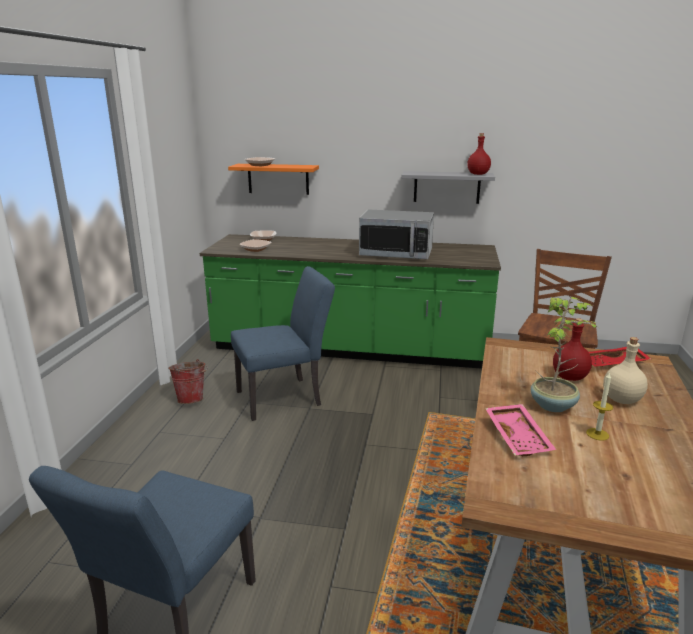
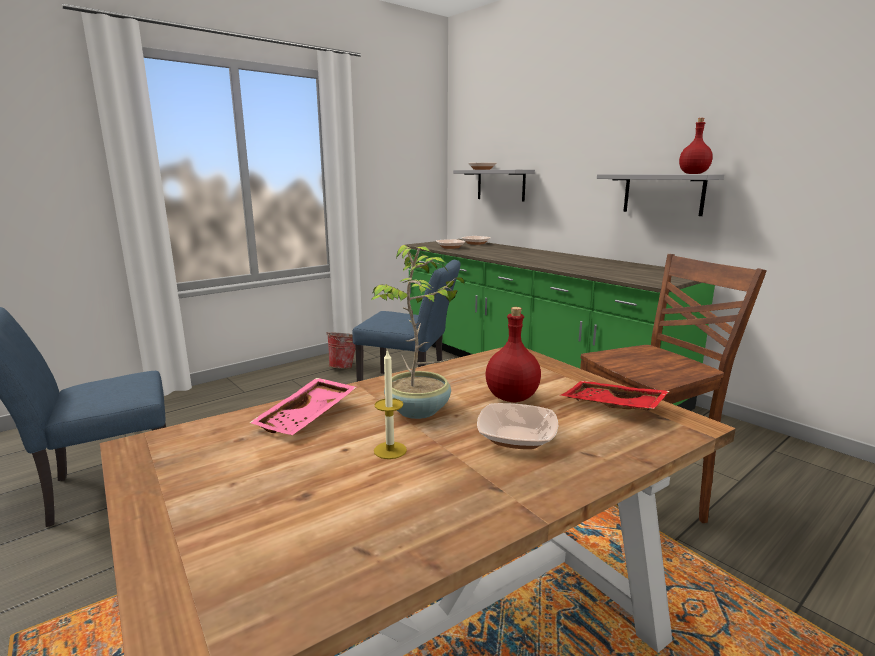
camera: 40 degrees right, 5 degrees down
orange shelf [228,164,319,195] -> grey shelf [453,170,535,201]
microwave [359,210,434,259] -> none
beige bottle [603,337,648,404] -> bowl [477,403,558,449]

